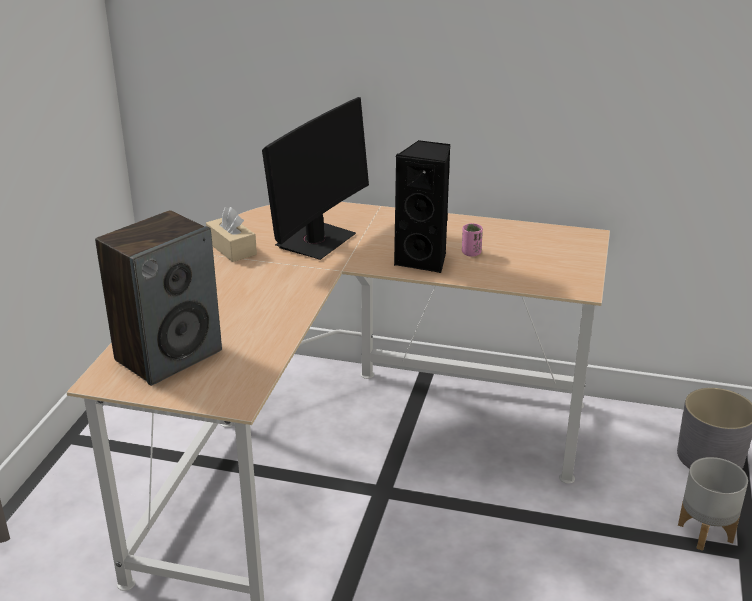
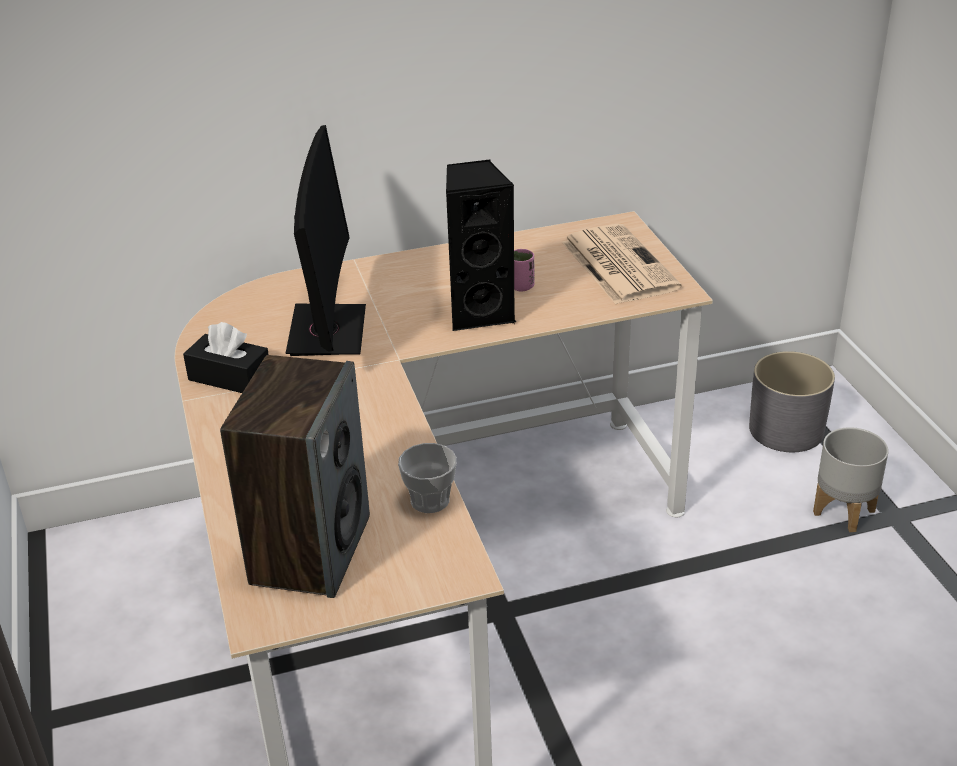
camera: 30 degrees left, 5 degrees up
beige tissue box [206,207,257,262] -> black tissue box [183,322,269,393]
none -> cup [398,443,457,513]
none -> newspaper [562,224,682,304]

